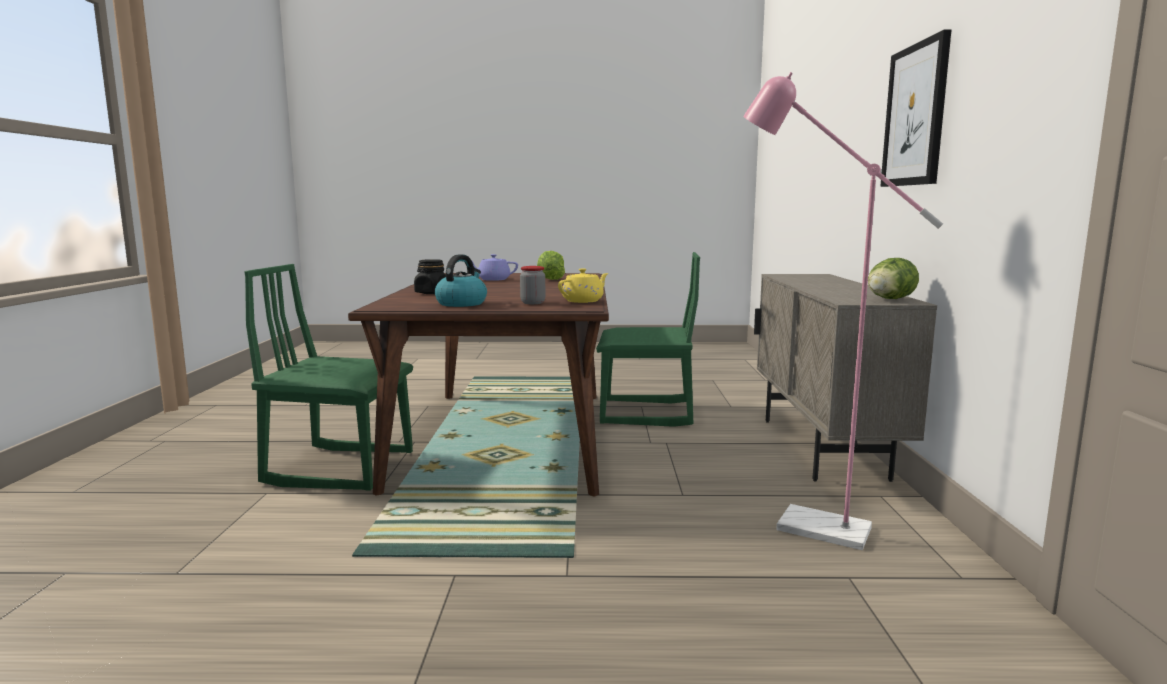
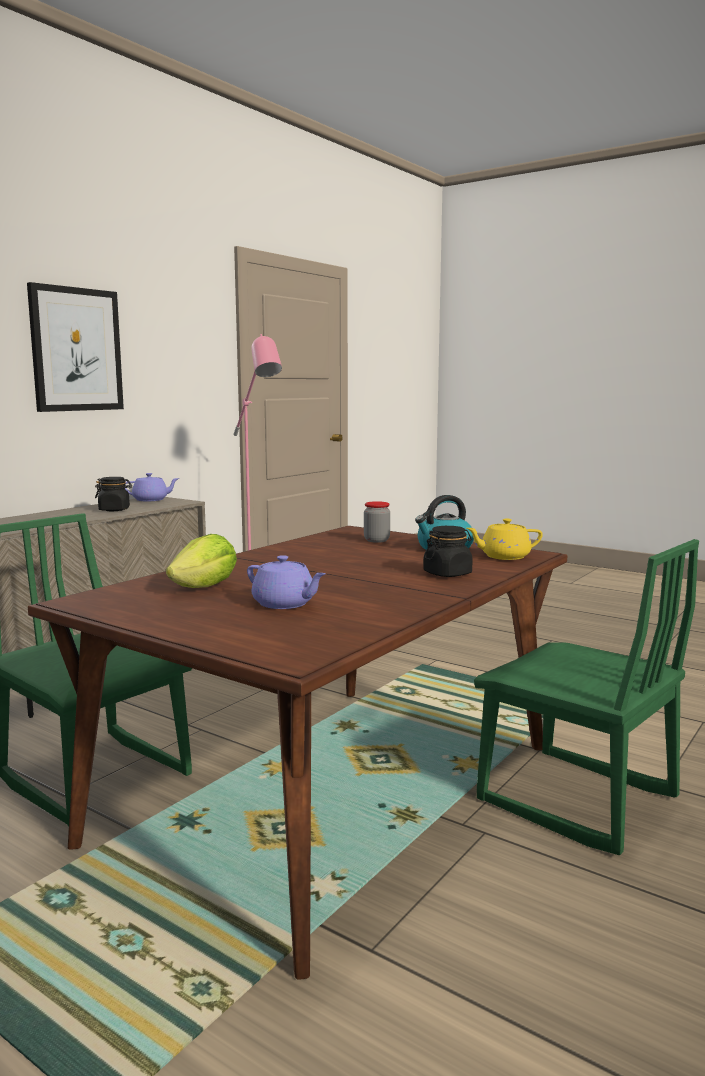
camera: 145 degrees left, 0 degrees up
yellow teapot [558,268,609,303] -> yellow teapot moved to [466,518,543,560]
lettuce [868,258,919,299] -> purple teapot [125,473,180,501]
none -> black jar [95,477,132,511]

